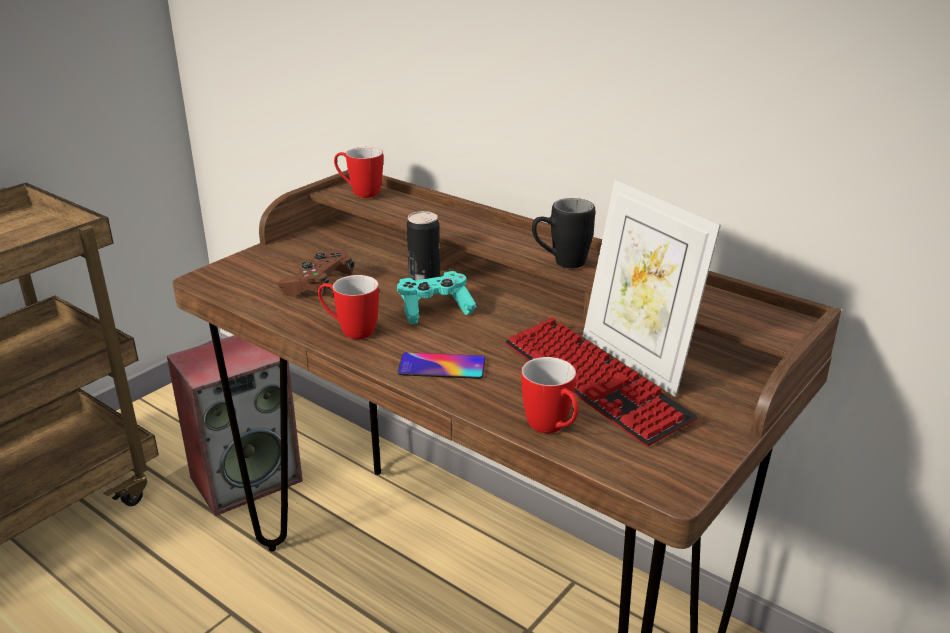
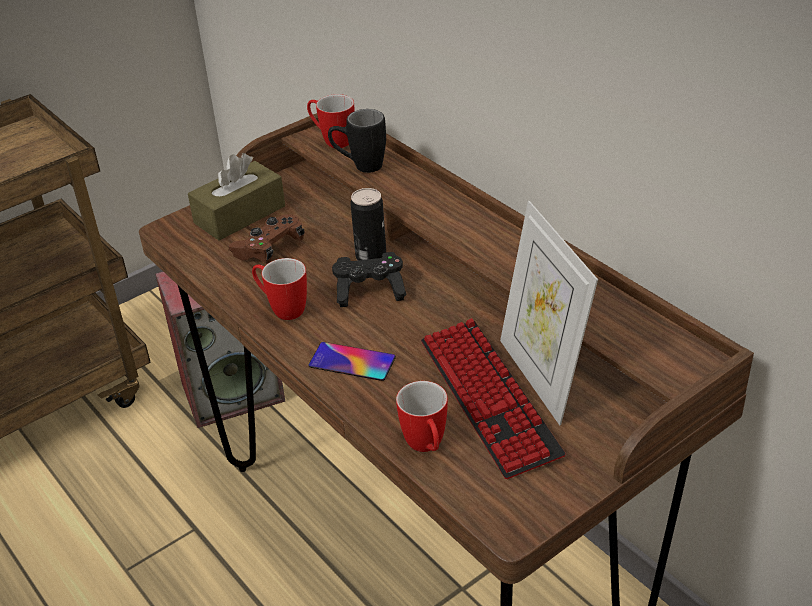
camera: 15 degrees right, 10 degrees up
turquoise game controller [397,271,477,324] -> black game controller [332,252,407,307]
black mug [532,198,595,268] -> black mug moved to [328,109,386,173]
none -> brown tissue box [188,153,285,241]

